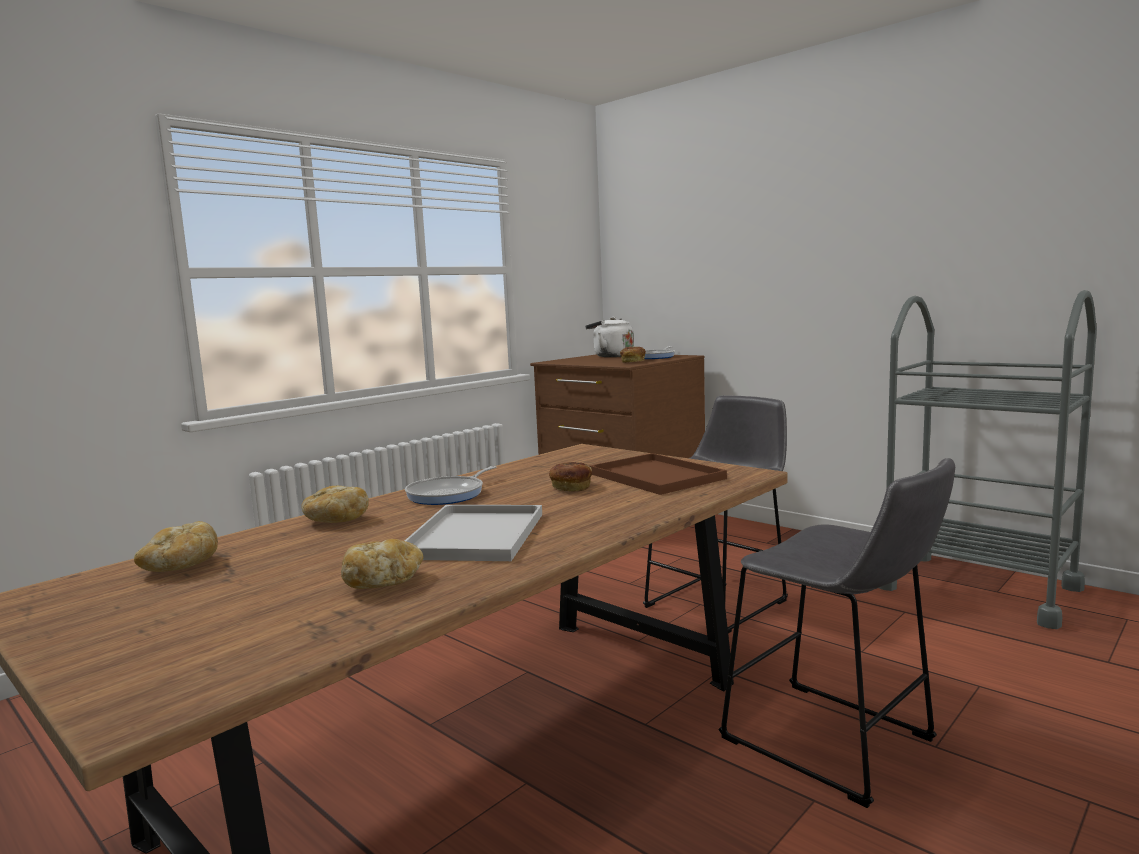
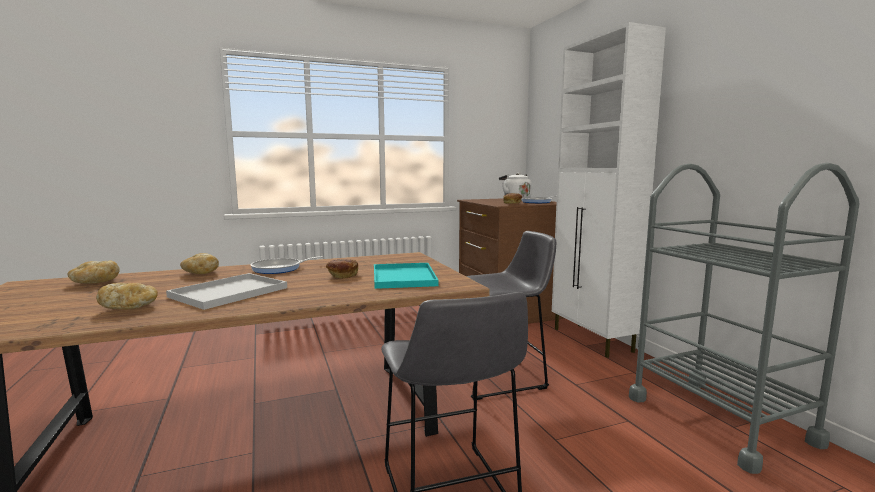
camera: 25 degrees right, 0 degrees up
brown tray [589,453,727,495] -> turquoise tray [374,263,439,289]
none -> white cabinet [552,22,666,358]

